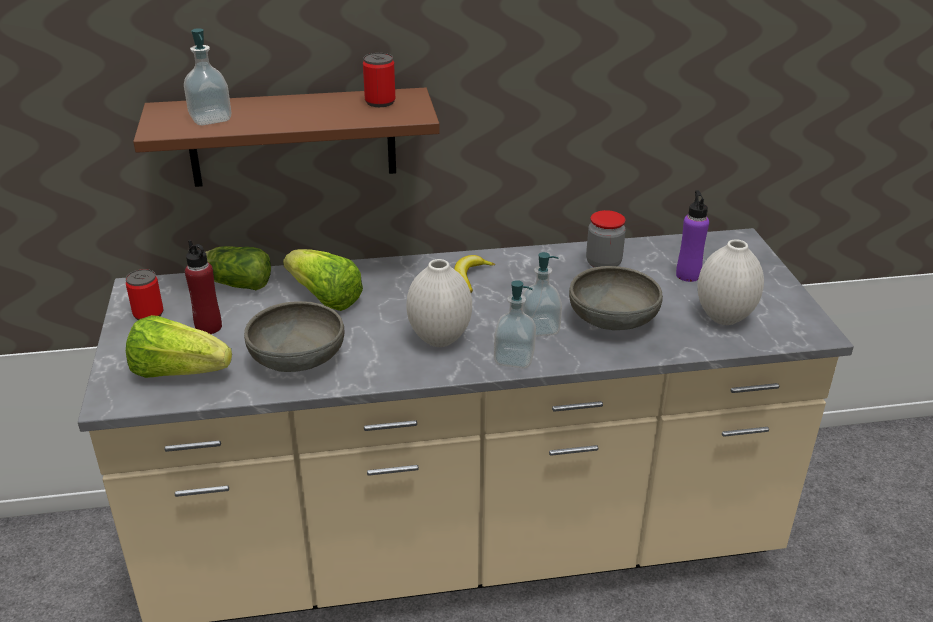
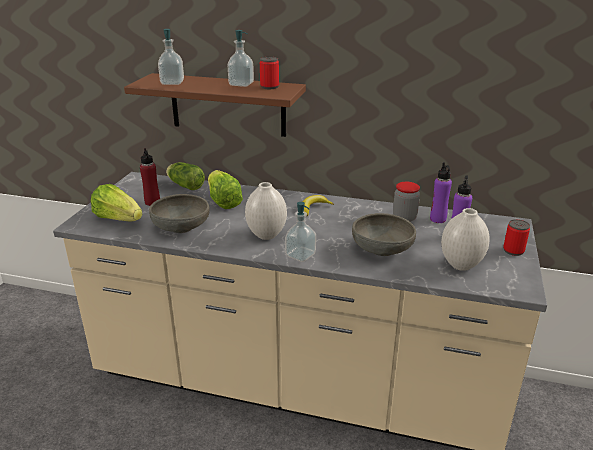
camera: 25 degrees right, 5 degrees down
can [126,269,163,320] -> can moved to [503,219,530,256]
soap dispenser [522,252,562,337] -> soap dispenser moved to [228,30,254,87]
none -> purple bottle [430,162,452,223]

